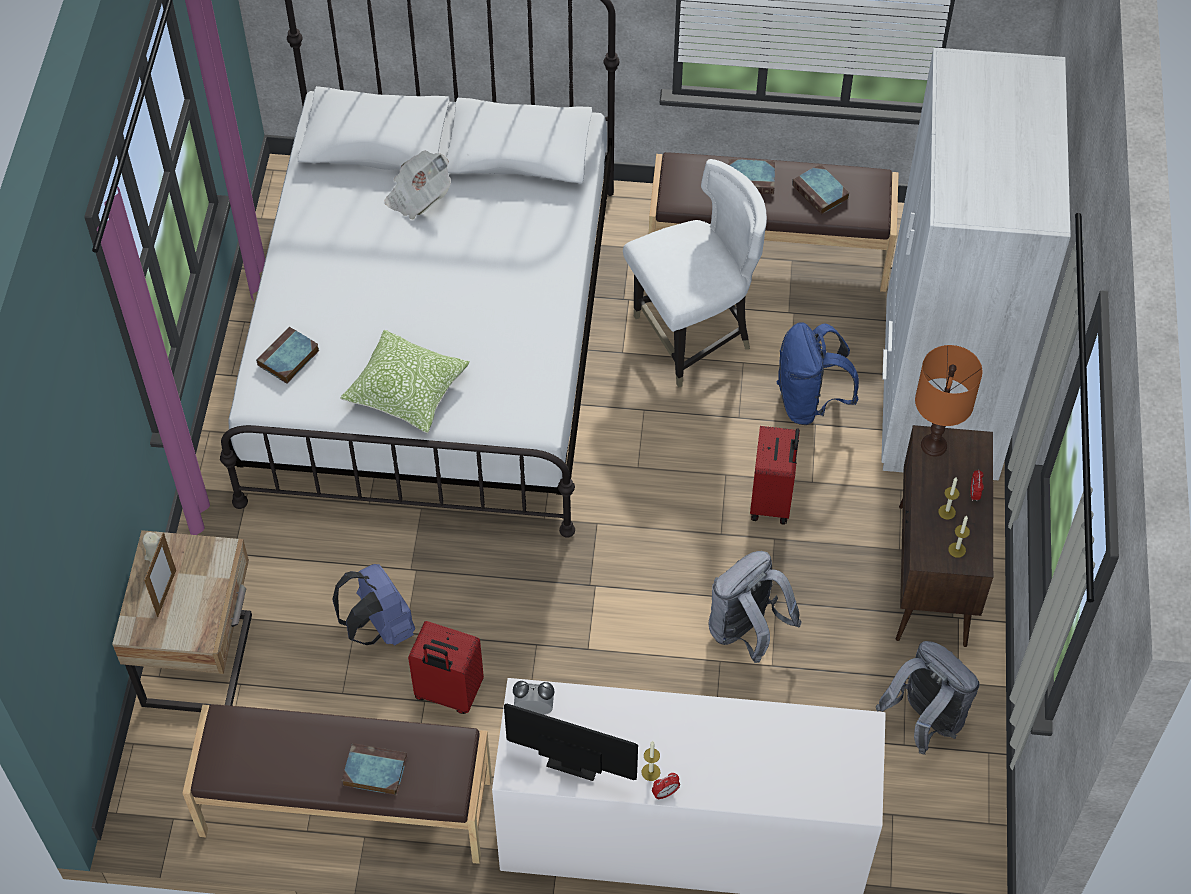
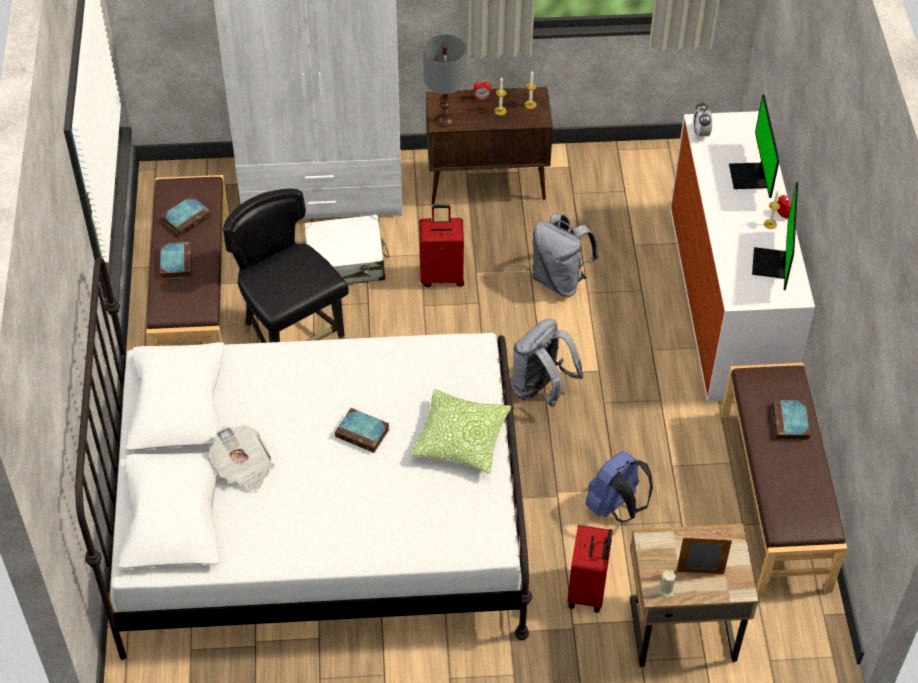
camera: 100 degrees left, 5 degrees down
book [256,326,320,384] -> book moved to [335,408,389,453]
red suitcase [408,621,484,714] -> red suitcase moved to [567,525,613,613]
alarm clock [513,681,554,715] -> alarm clock moved to [693,102,712,139]
white chair [623,159,767,388] -> black chair [223,189,349,343]
blue backpack [776,322,859,425] -> white suitcase [304,214,389,284]
grey backpack [876,641,980,755] -> grey backpack moved to [511,319,584,407]
orange table lamp [915,345,982,457] -> grey table lamp [423,34,467,127]
none -> monitor [729,94,779,198]

